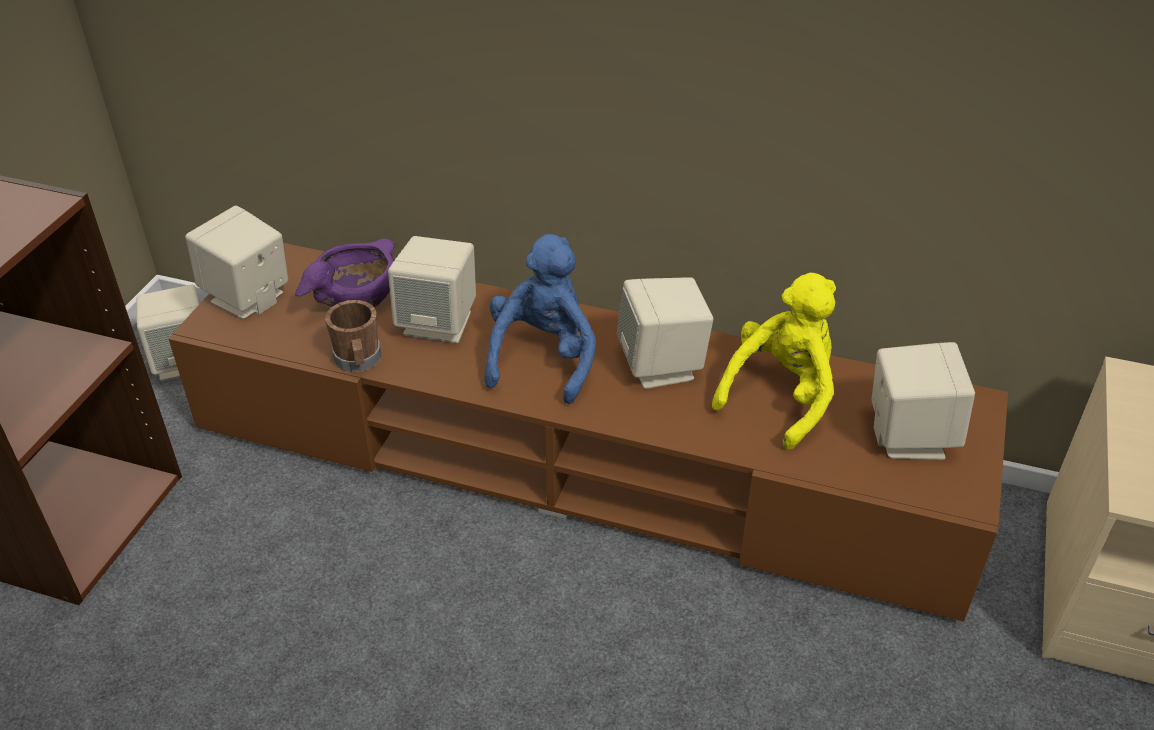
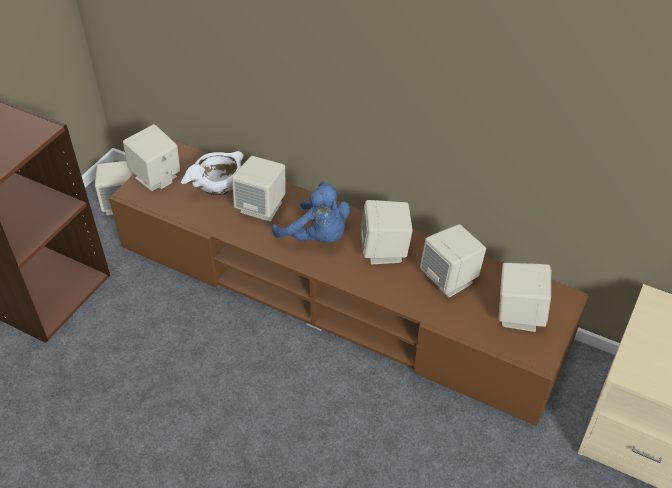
camera: 10 degrees right, 5 degrees up
purple bowl [295,238,395,308] -> white bowl [181,151,244,195]
brown mug [325,300,381,372] -> none
blue plush toy [484,234,596,404] -> blue plush toy turned 105 degrees clockwise [272,181,350,243]
yellow plush toy [712,273,836,450] -> beige speaker [420,224,486,297]

